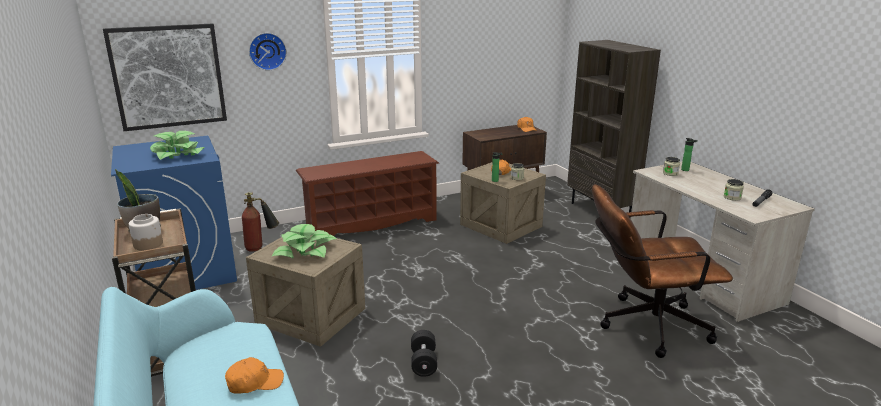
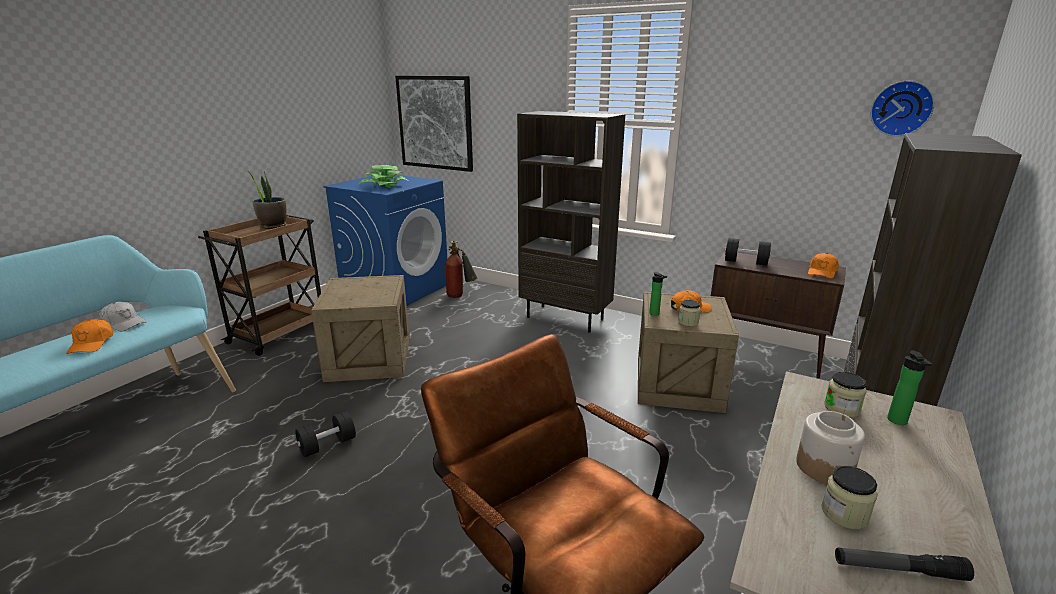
camera: 55 degrees right, 0 degrees up
jar [129,214,163,251] -> jar moved to [796,411,865,484]
orange cap [225,357,284,394] -> orange cap turned 45 degrees clockwise [66,319,113,354]
wall clock [249,33,287,70] -> wall clock moved to [870,81,934,136]
potted plant [272,224,337,258] -> none
brown shoe rack [296,151,439,236] -> brown bookcase [517,111,625,333]
none -> white cap [99,302,147,331]
none -> black dumbbell [725,238,771,266]

